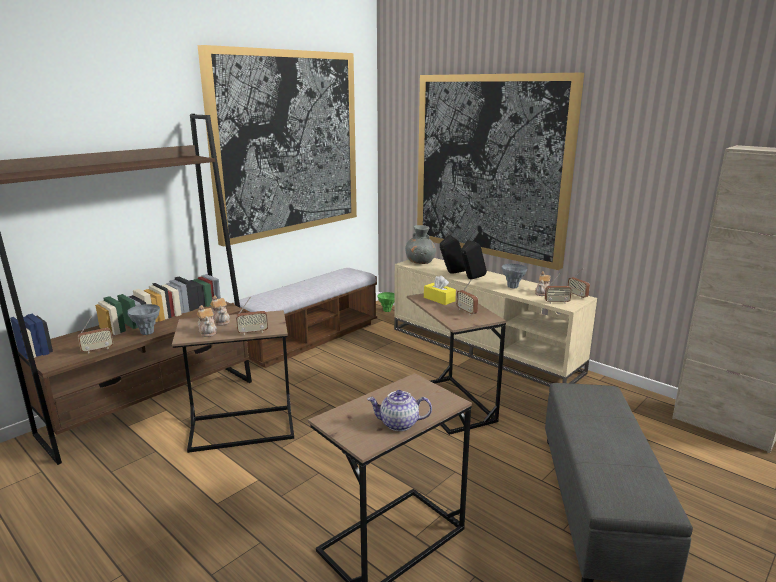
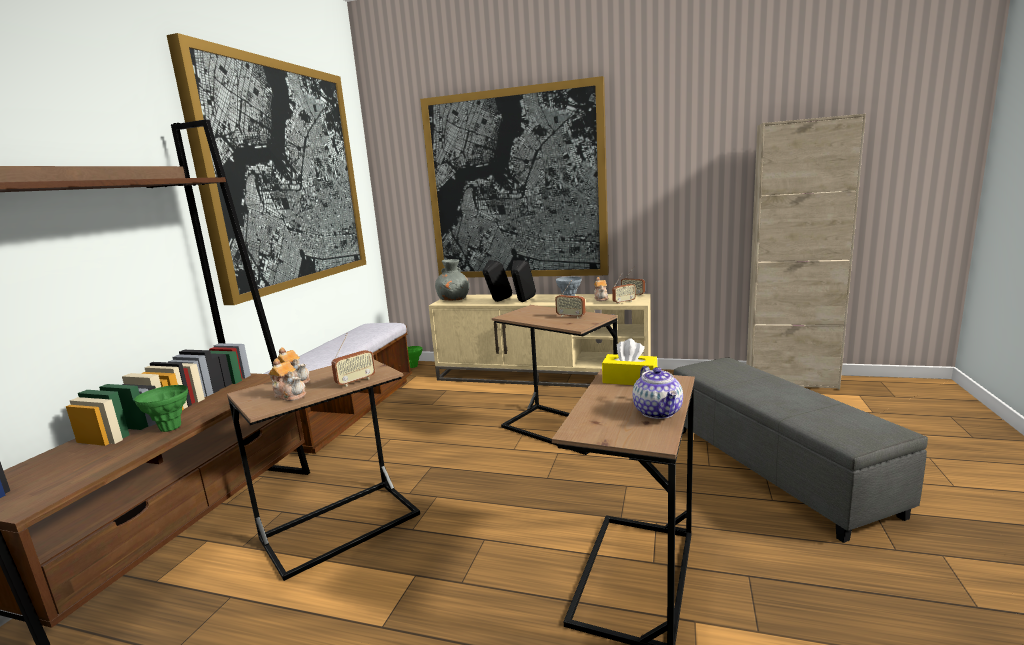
camera: 25 degrees left, 5 degrees down
radio [78,316,113,353] -> none
grey vase [127,304,160,335] -> green vase [134,385,188,432]
teapot [367,390,432,431] -> teapot turned 75 degrees counterclockwise [632,366,683,419]
yellow tissue box [424,275,456,305] -> yellow tissue box moved to [602,338,657,385]

